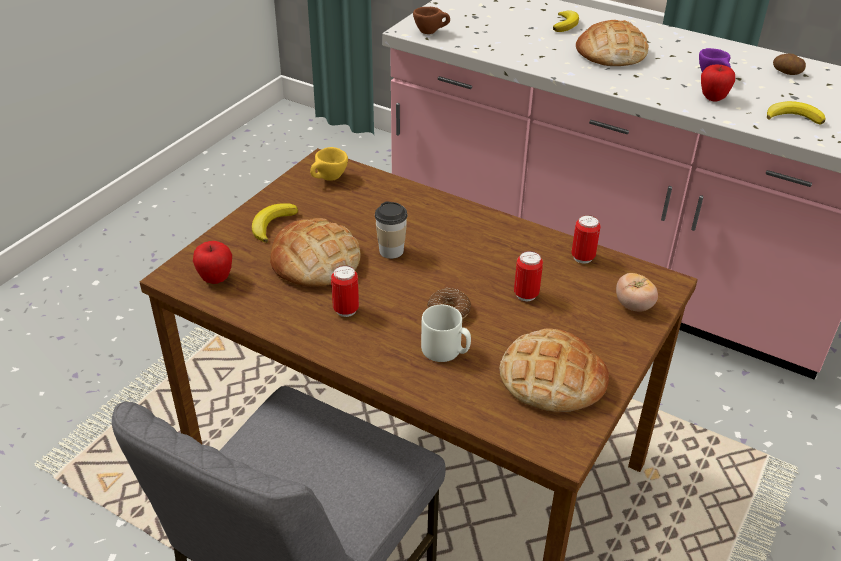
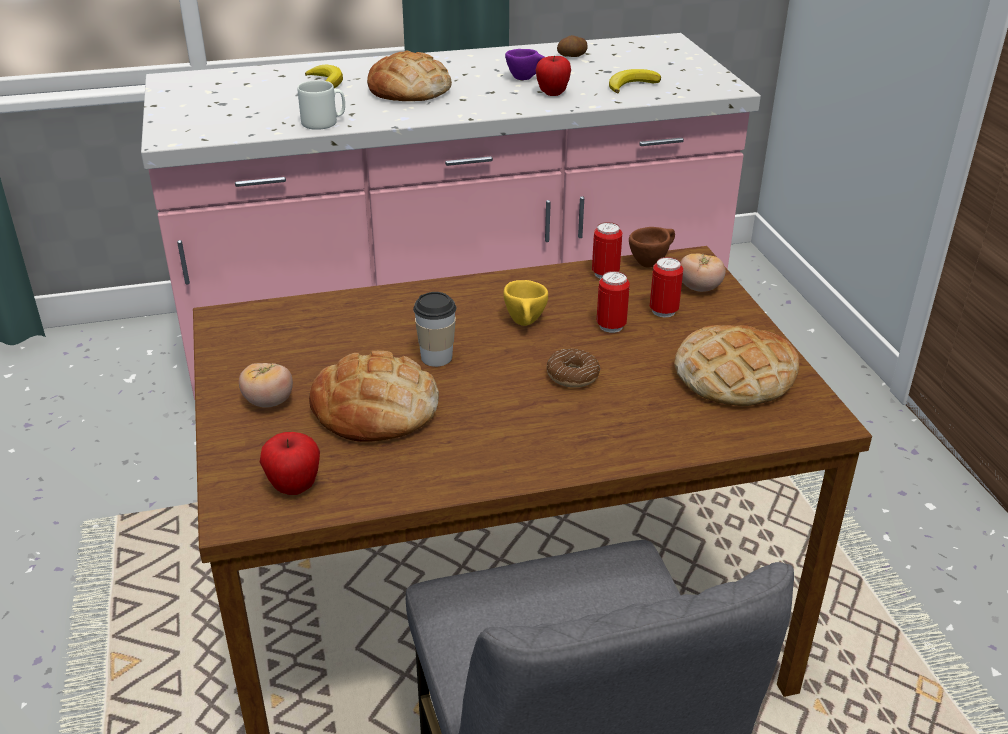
camera: 45 degrees left, 5 degrees down
banana [252,203,298,243] -> tomato [239,363,293,408]
yellow cup [310,147,348,181] -> yellow cup moved to [503,280,548,326]
can [331,265,359,317] -> can moved to [650,257,683,318]
brown cup [413,7,450,34] -> brown cup moved to [629,227,675,268]
white mug [421,305,471,362] -> white mug moved to [298,80,345,130]

